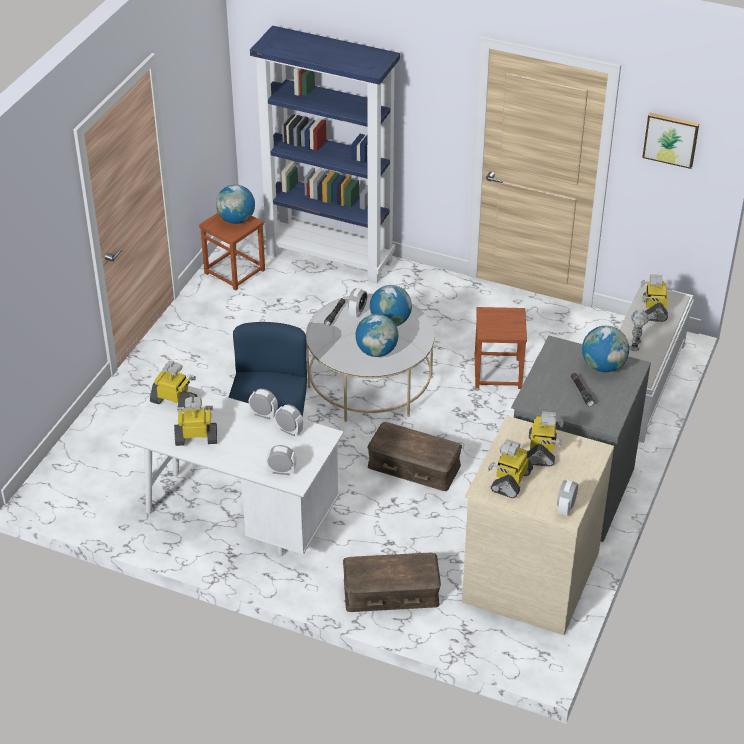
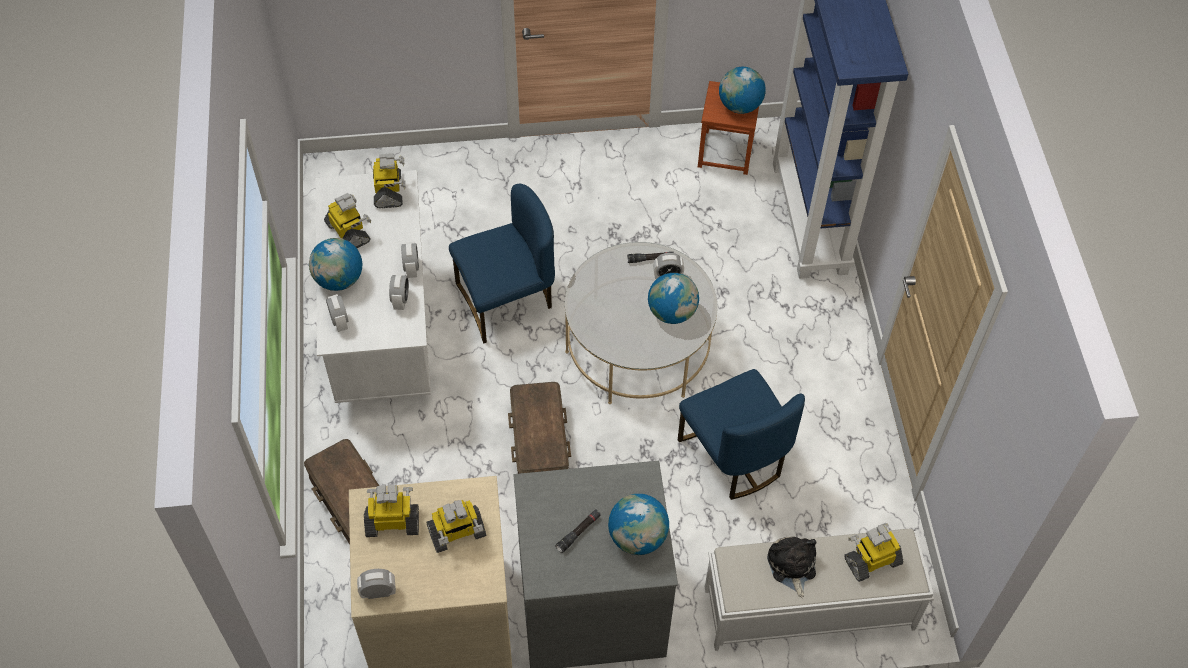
camera: 60 degrees right, 15 degrees up
globe [355,314,399,357] -> globe moved to [309,238,362,291]
brown stool [475,307,527,389] -> blue chair [678,369,805,500]
toy robot [629,310,649,351] -> plush toy [767,536,816,598]
picture [642,113,699,169] -> none

